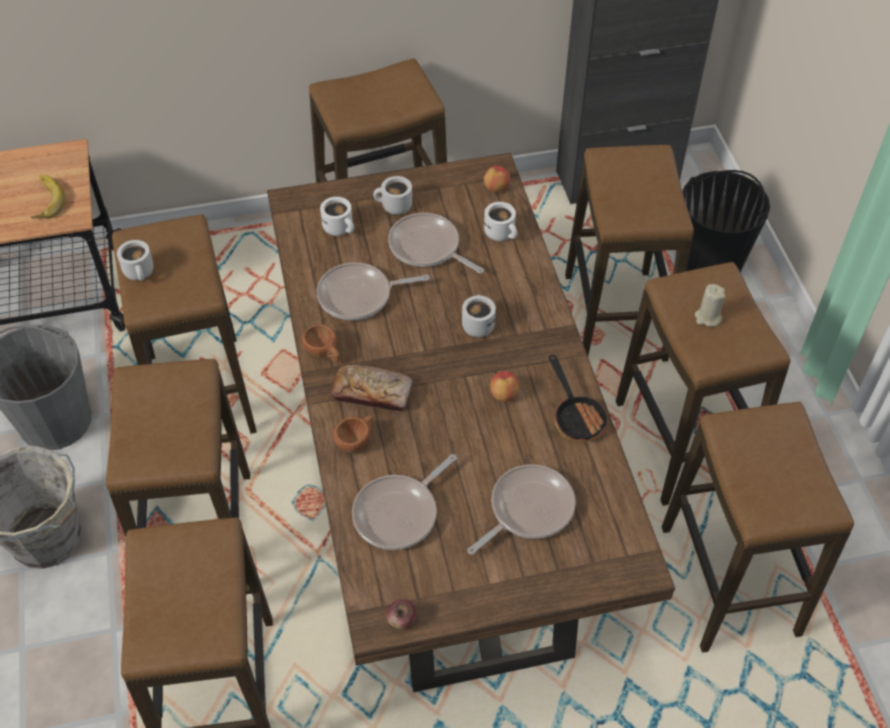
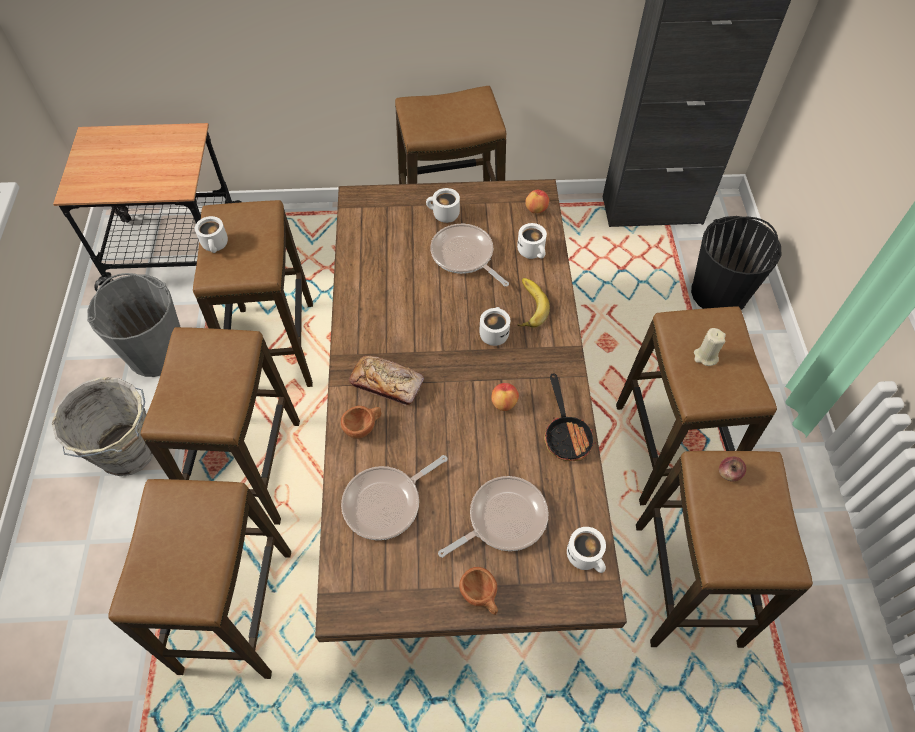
camera: 10 degrees right, 5 degrees up
banana [31,175,65,219] -> banana moved to [517,278,550,327]
brown cup [302,324,340,363] -> brown cup moved to [459,567,498,615]
frying pan [317,262,430,321] -> none
white mug [320,197,354,236] -> white mug moved to [567,527,606,573]
apple [386,599,417,629] -> apple moved to [719,457,746,481]
stool [565,145,694,362] -> none

